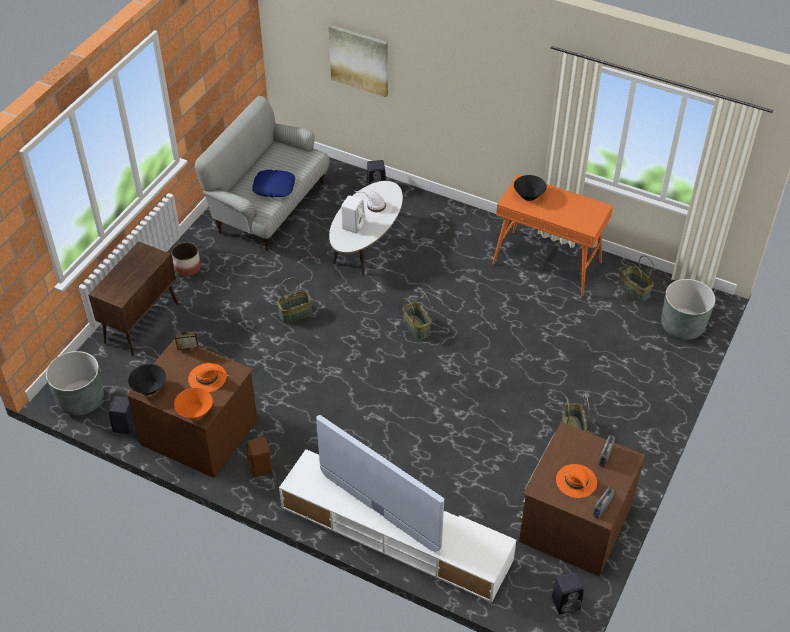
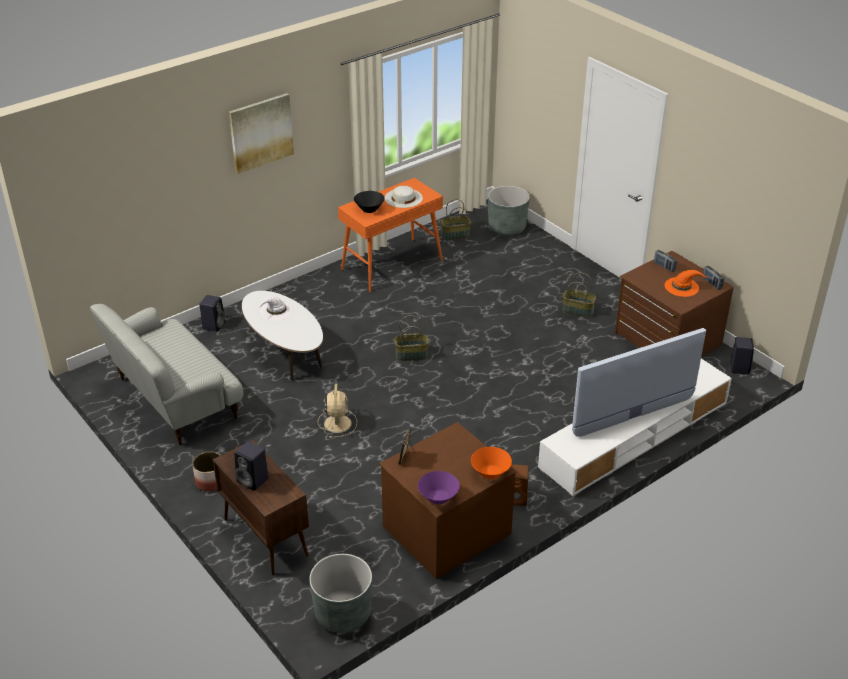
camera: 65 degrees left, 10 degrees down
black speaker [109,396,135,434] -> black speaker moved to [234,441,269,491]
black bowl [128,364,166,395] -> purple bowl [418,471,460,505]
orange hat [188,363,228,392] -> none
blue pillow [252,170,295,197] -> none
basket [277,277,312,323] -> beige fan [318,384,357,438]
picture [328,25,388,97] -> picture moved to [229,93,294,174]
white speaker [341,195,365,234] -> none
none -> white hat [385,186,423,208]

